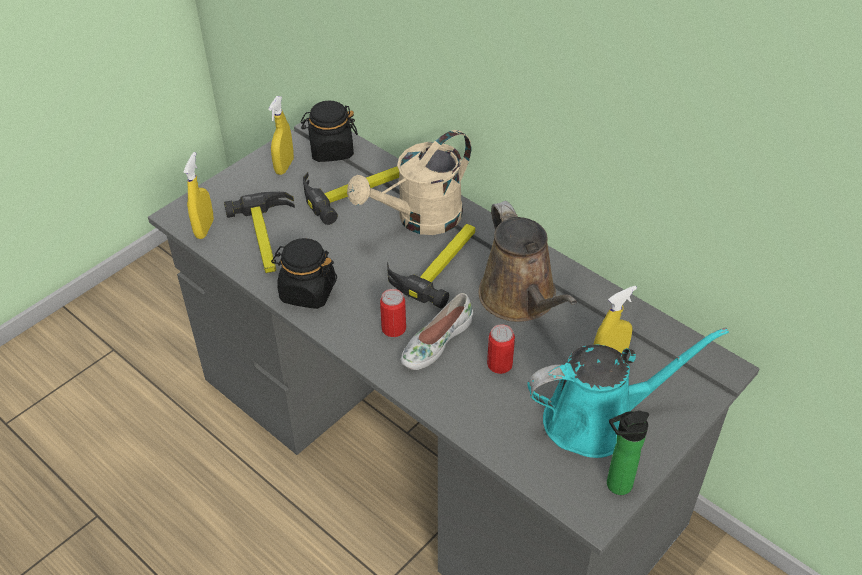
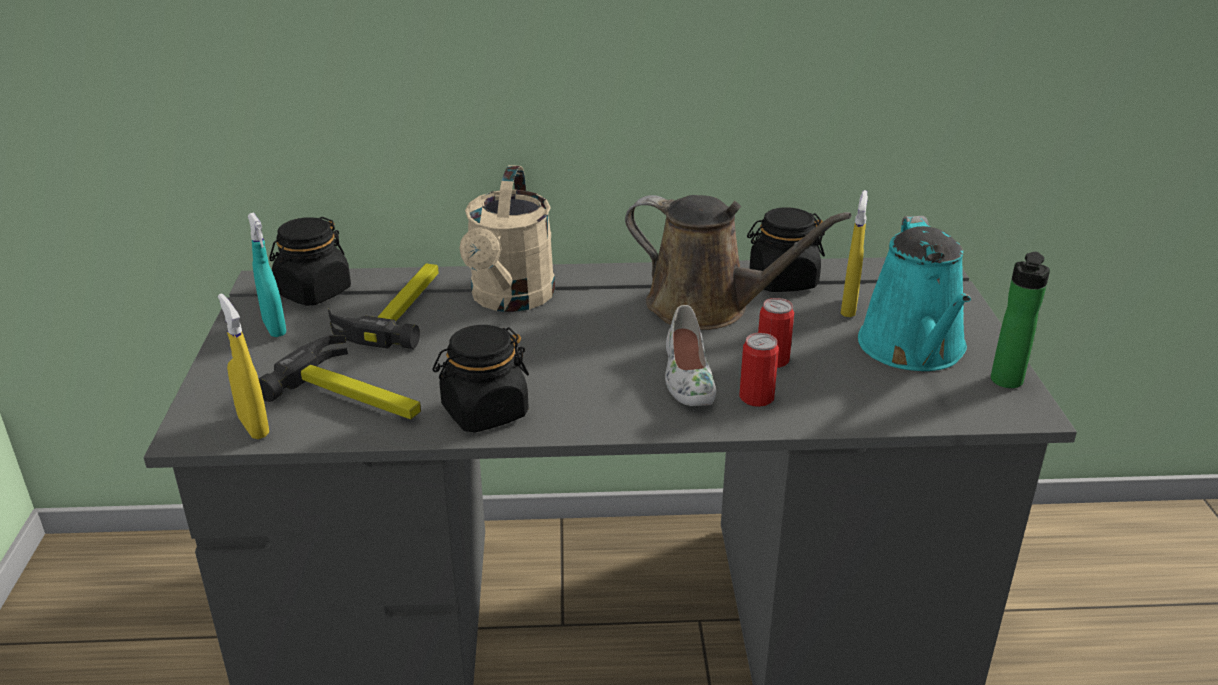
camera: 45 degrees left, 15 degrees down
yellow spray bottle [268,96,294,175] -> turquoise spray bottle [248,212,286,337]
can [380,289,406,337] -> can moved to [739,333,779,407]
hammer [387,224,475,309] -> none
turquoise watering can [527,328,729,458] -> turquoise watering can turned 150 degrees clockwise [858,216,971,371]
none -> black jar [747,207,825,292]

